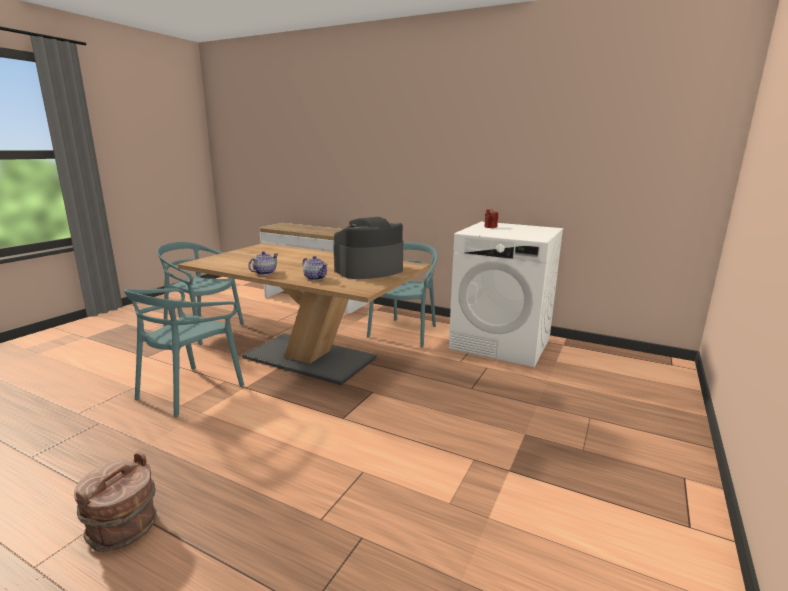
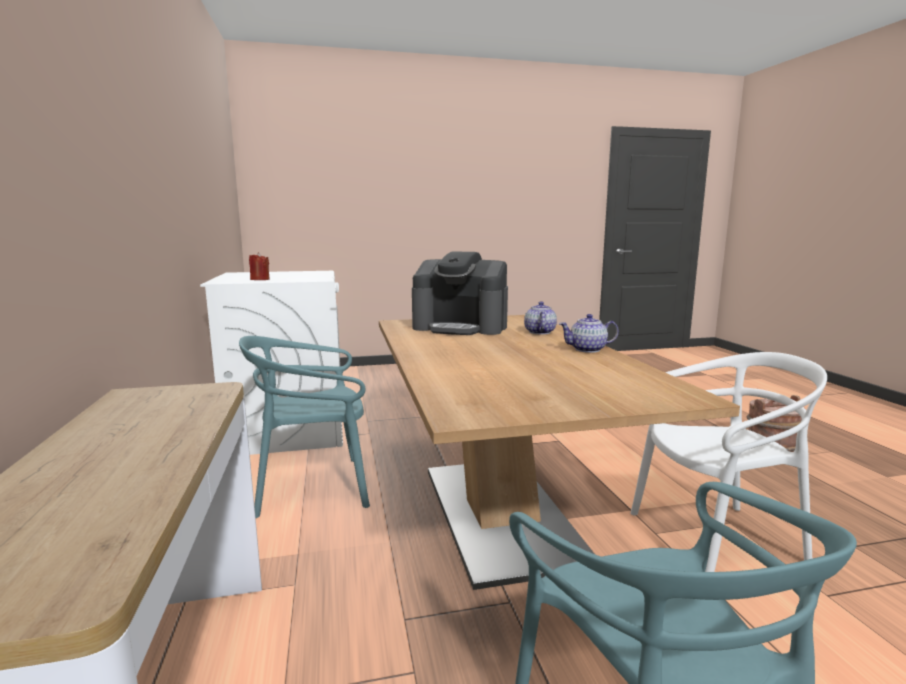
camera: 130 degrees left, 5 degrees down
turquoise chair [124,288,244,417] -> white chair [630,352,827,572]

